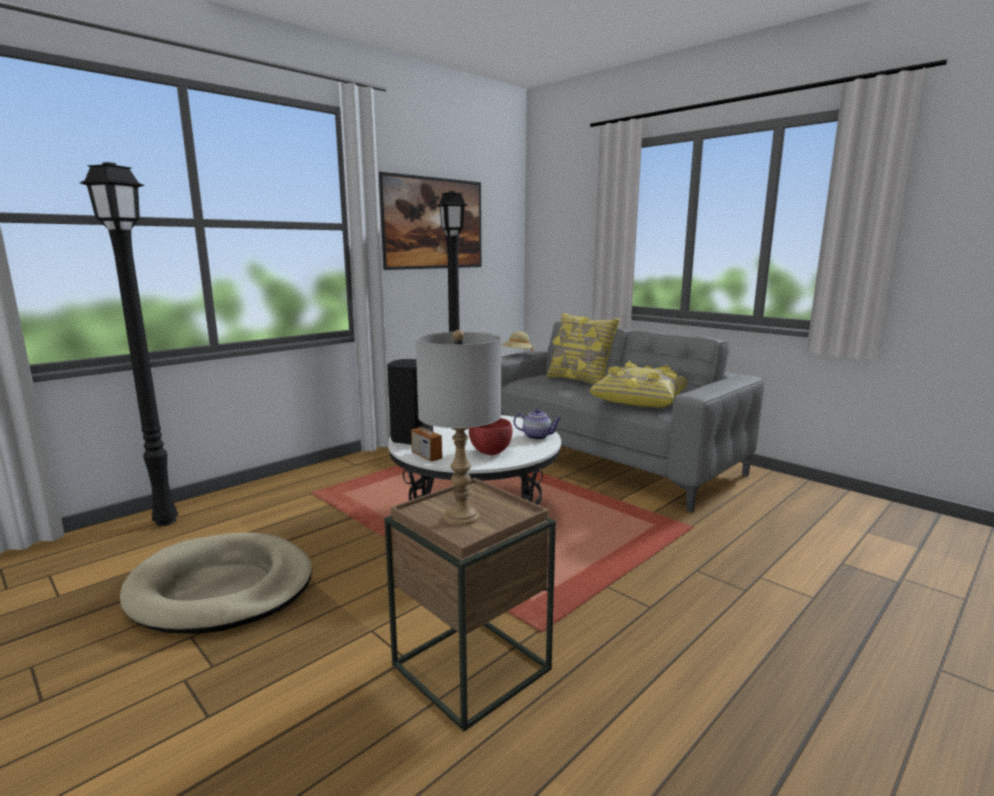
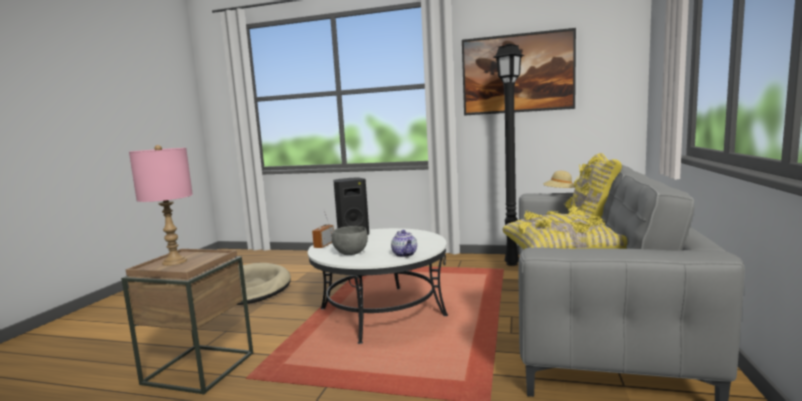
camera: 60 degrees right, 5 degrees down
black floor lamp [80,162,178,526] -> none
grey table lamp [416,330,501,526] -> pink table lamp [129,145,193,266]
red bowl [469,418,512,455] -> grey bowl [332,226,368,255]

